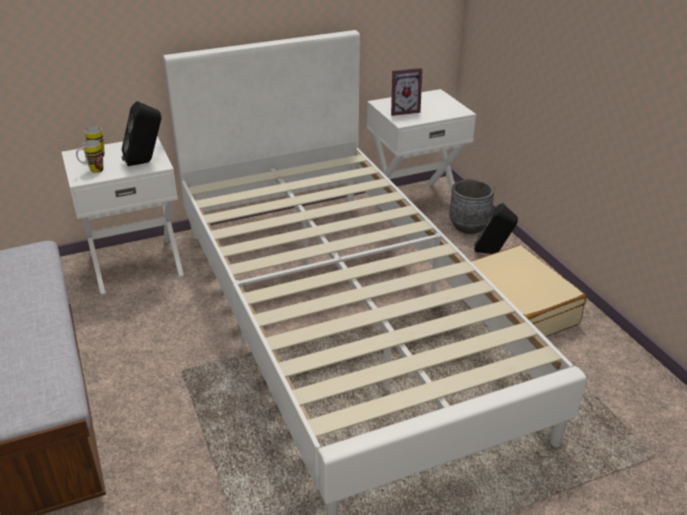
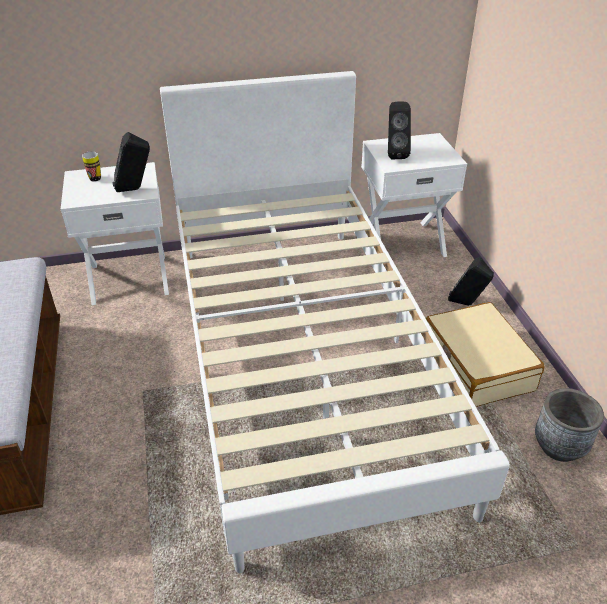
camera: 10 degrees right, 5 degrees up
mug [76,140,103,173] -> none
picture frame [391,68,423,116] -> black speaker [388,101,411,159]
grey planter [449,179,494,234] -> grey planter moved to [535,388,604,462]

